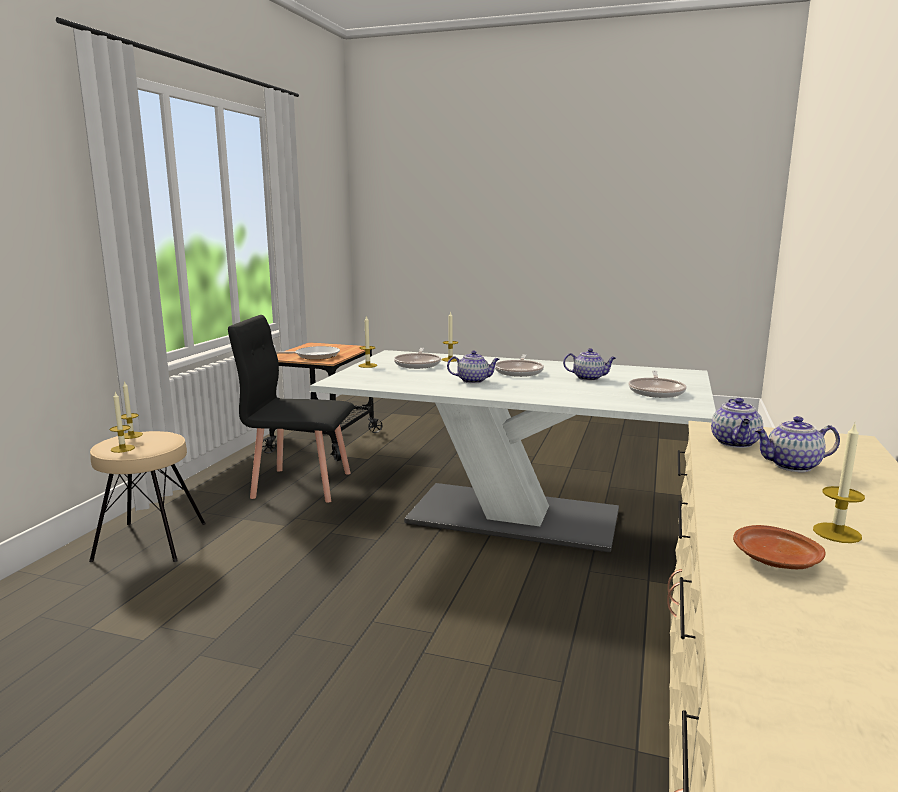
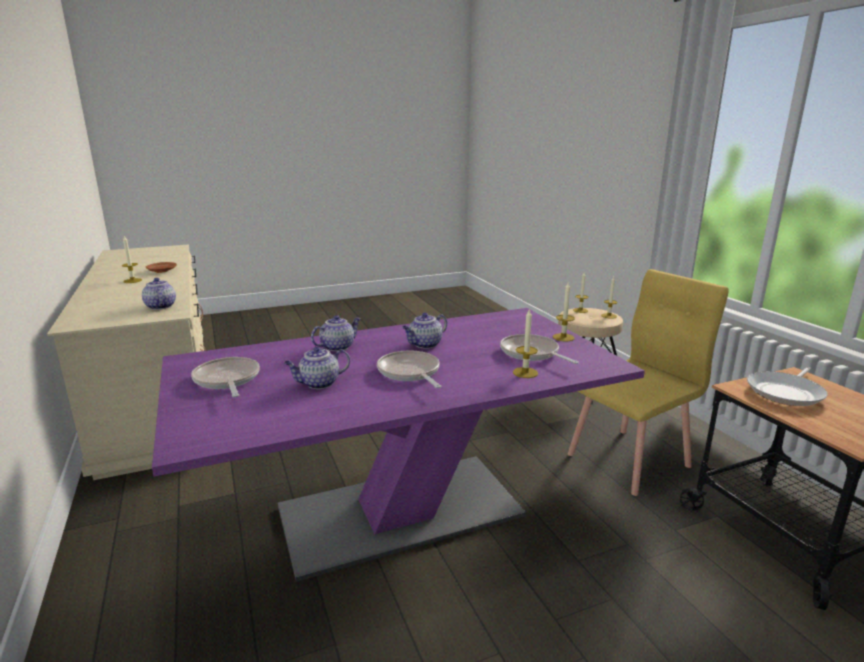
camera: 140 degrees right, 5 degrees up
black chair [228,315,354,503] -> yellow chair [568,269,729,496]
white dining table [310,350,716,552] -> purple dining table [152,308,645,582]
teapot [754,416,840,472] -> teapot moved to [311,315,361,352]

